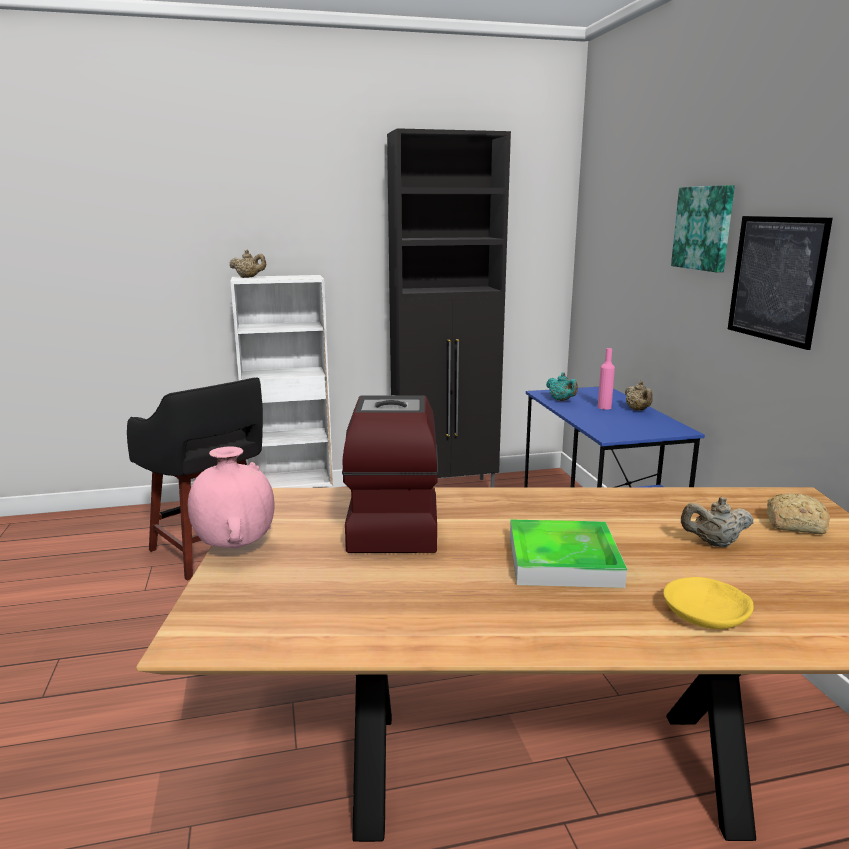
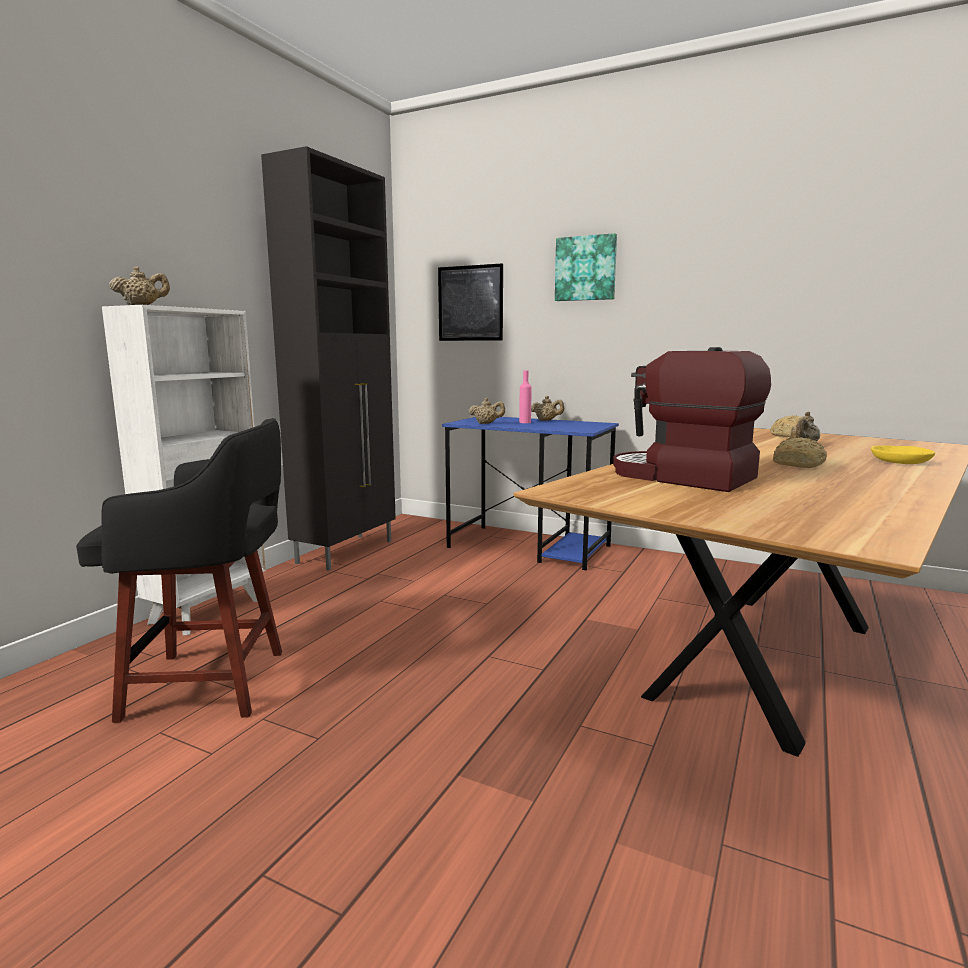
camera: 50 degrees left, 5 degrees down
pink vase [188,446,274,549] -> none
tray [510,520,627,588] -> bread [773,437,827,468]
turquoise teapot [546,372,578,401] -> beige teapot [468,398,505,424]
picture [728,216,833,350] -> picture moved to [438,263,503,341]

